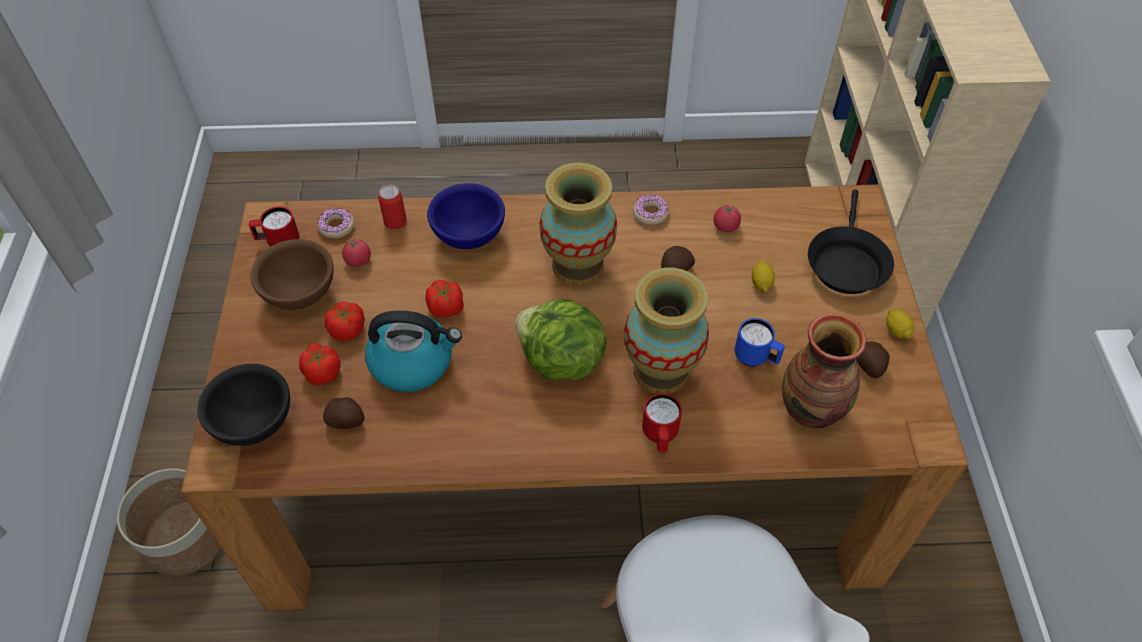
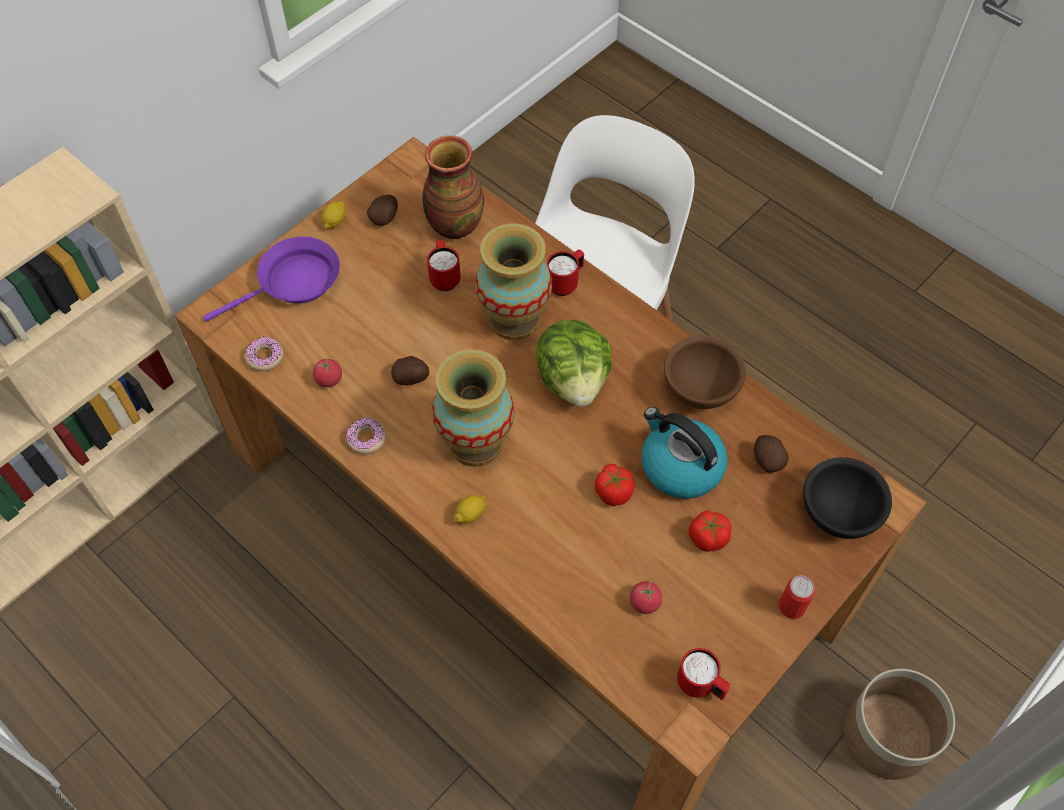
camera: 135 degrees left, 5 degrees up
brown bowl [250,239,334,310] -> brown bowl moved to [664,335,746,409]
tomato [299,344,341,386] -> none
donut [317,208,354,239] -> donut moved to [245,337,283,371]
can [378,184,407,230] -> can moved to [779,575,815,619]
blue bowl [427,183,505,249] -> none
blue mug [735,318,785,367] -> red mug [427,240,461,291]
lemon [752,260,775,293] -> lemon moved to [454,495,485,524]
black frying pan [808,189,894,294] -> purple frying pan [203,236,340,322]

